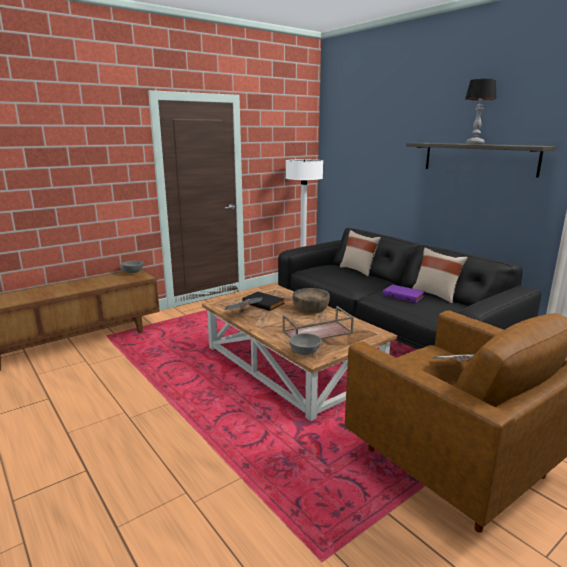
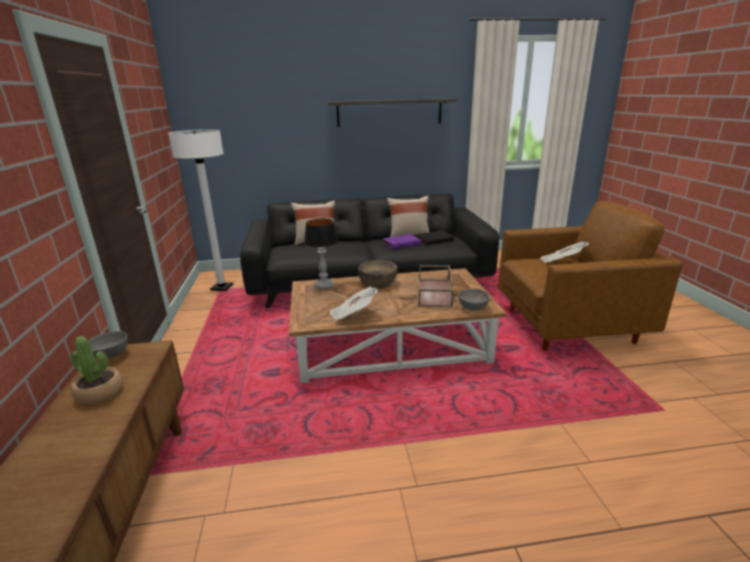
camera: 60 degrees left, 5 degrees up
black book [242,292,285,311] -> black book moved to [416,230,454,245]
table lamp [465,79,497,144] -> table lamp moved to [304,218,338,290]
none -> potted plant [71,336,123,405]

